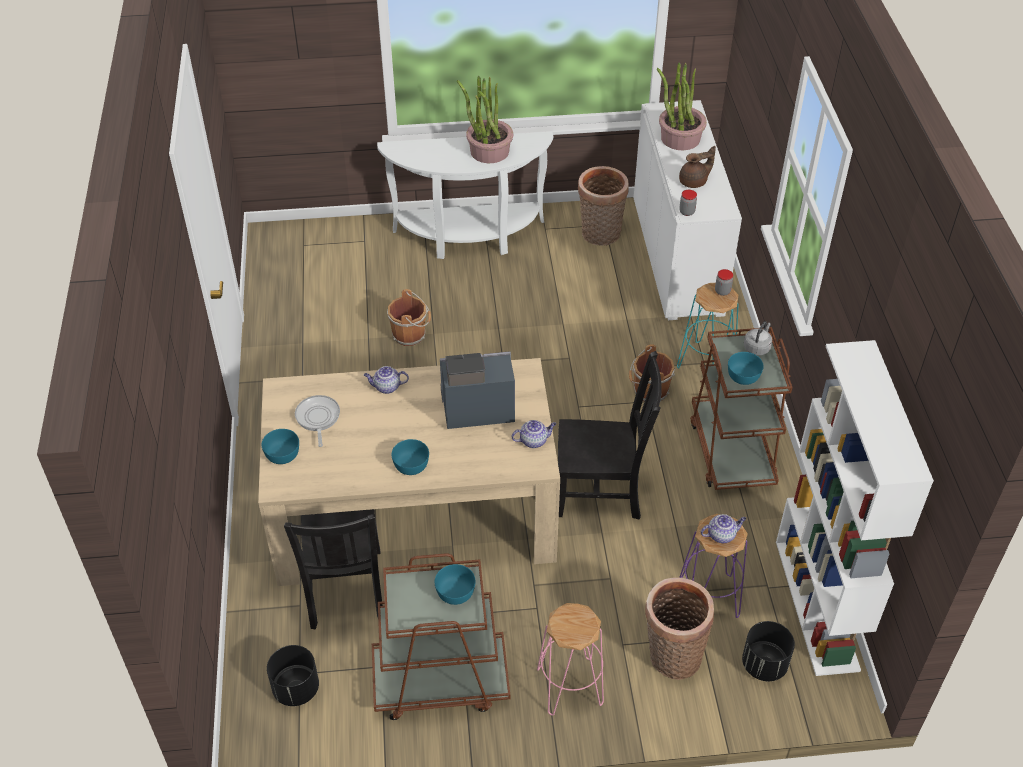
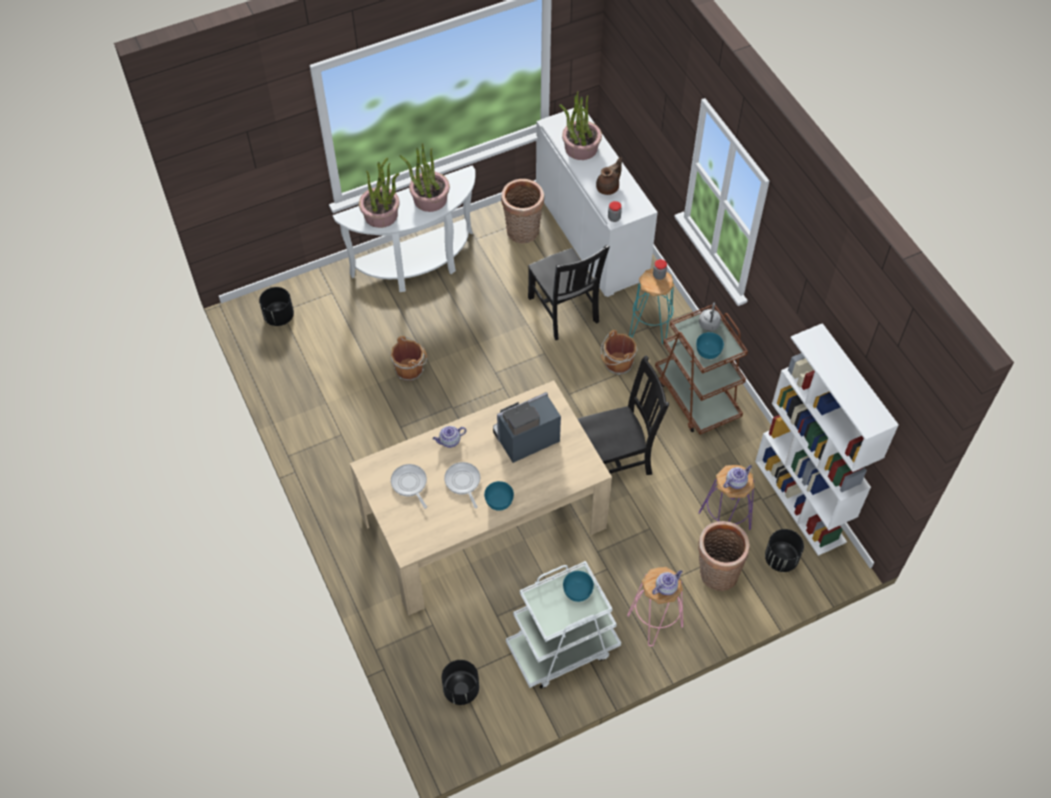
camera: 20 degrees left, 10 degrees up
turquoise bowl [262,429,299,464] -> none
black chair [284,509,383,629] -> black chair moved to [528,245,610,340]
brown cart [372,553,510,720] -> white cart [506,561,621,689]
teapot [512,420,556,448] -> teapot moved to [652,570,683,595]
none -> black planter [259,287,294,326]
none -> potted plant [359,157,400,228]
none -> frying pan [444,462,480,508]

